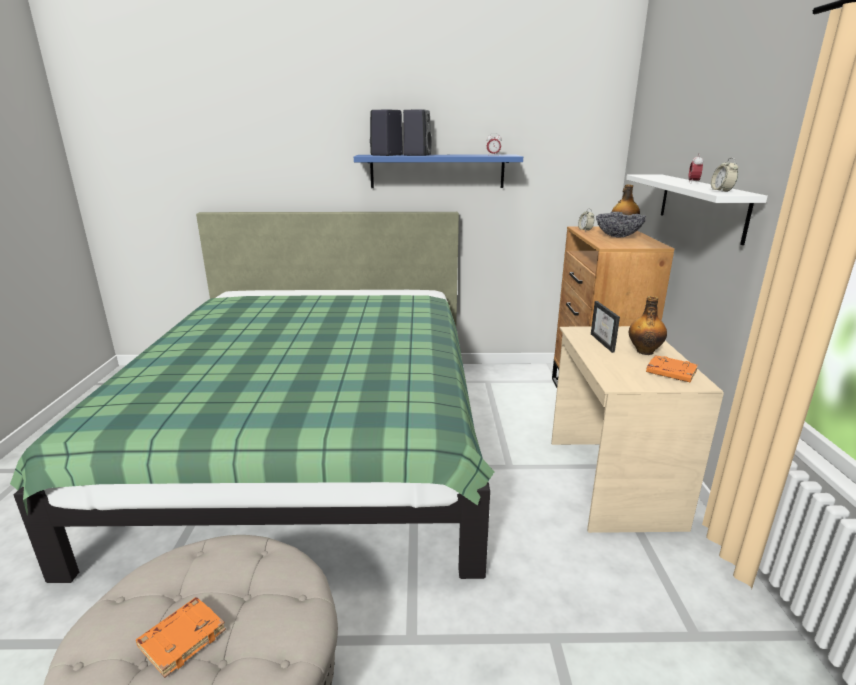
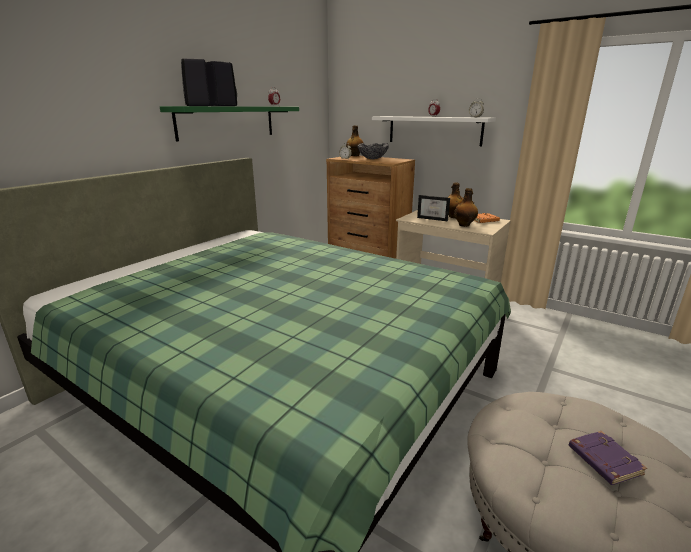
camera: 55 degrees left, 0 degrees up
orange book [136,597,226,678] -> purple book [569,431,647,485]
blue shelf [354,155,523,188] -> green shelf [160,106,299,141]
none -> bottle [454,188,478,227]

